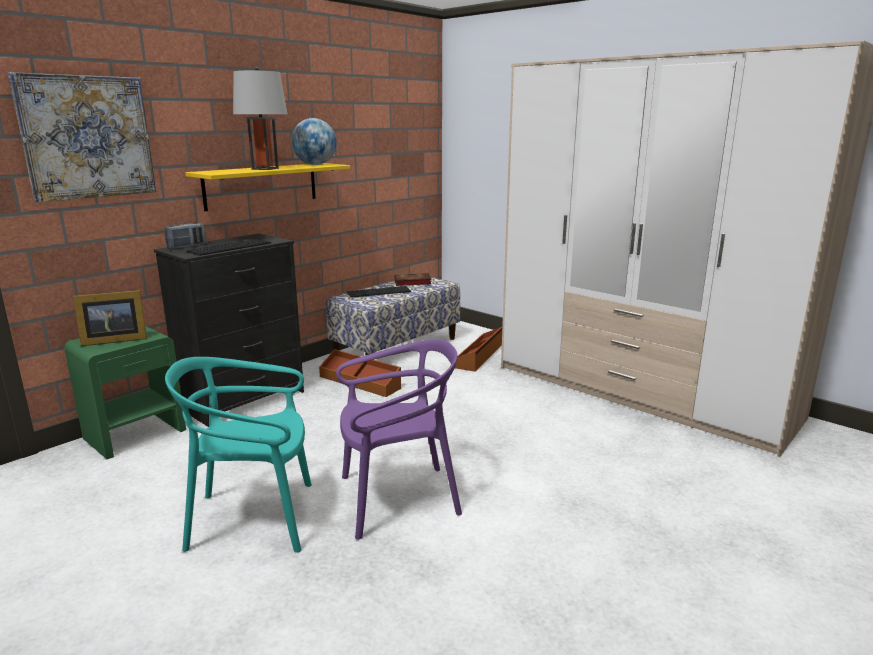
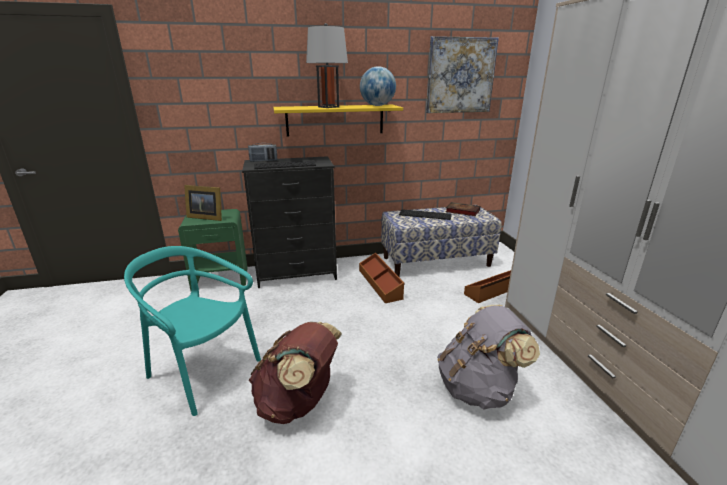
camera: 35 degrees right, 5 degrees up
picture [8,72,156,202] -> picture moved to [426,36,499,113]
purple chair [336,339,462,539] -> brown backpack [249,322,342,424]
none -> grey backpack [437,305,540,410]

